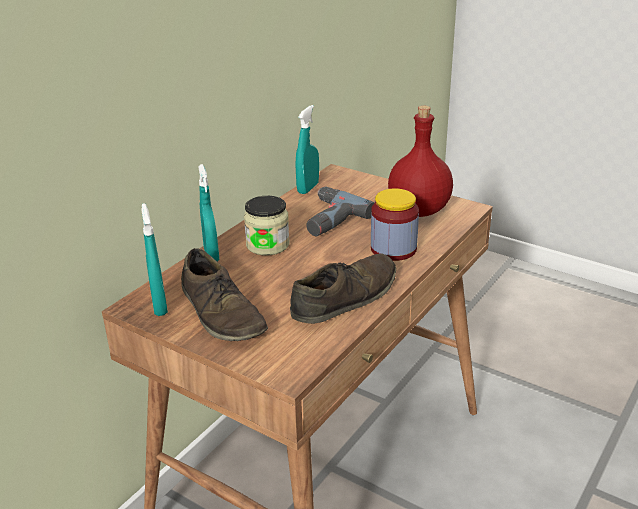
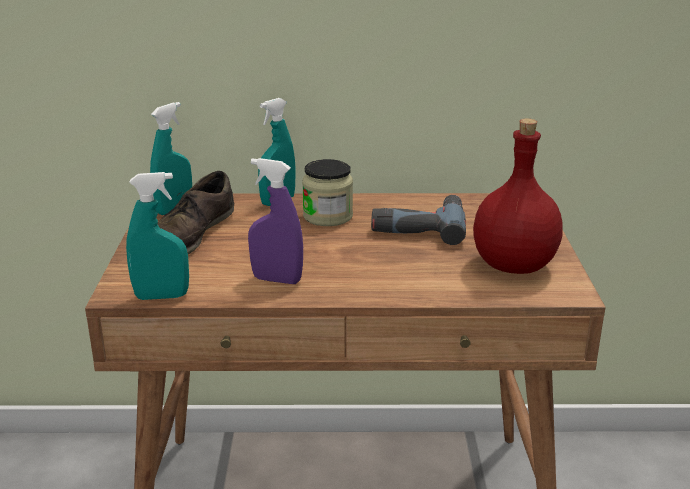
camera: 55 degrees right, 5 degrees down
brown shoe [290,254,396,324] -> purple spray bottle [248,158,303,284]
turquoise spray bottle [295,105,319,194] -> turquoise spray bottle moved to [126,172,189,300]
jar [371,188,419,261] -> none

